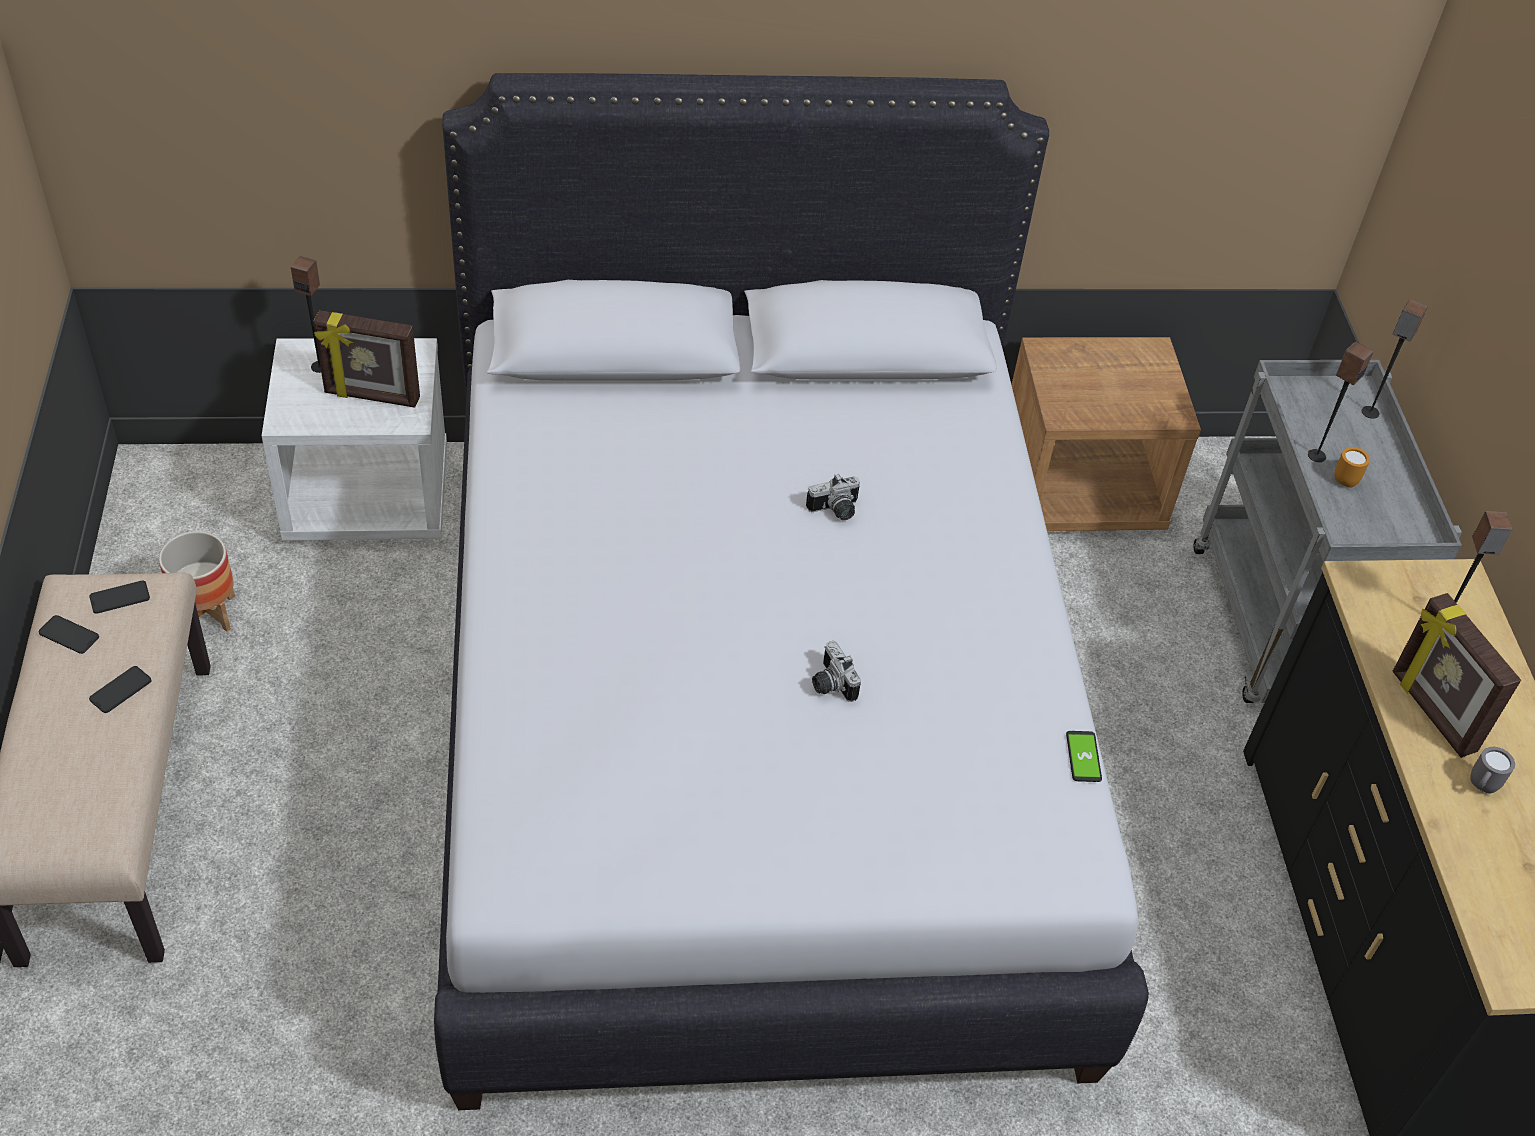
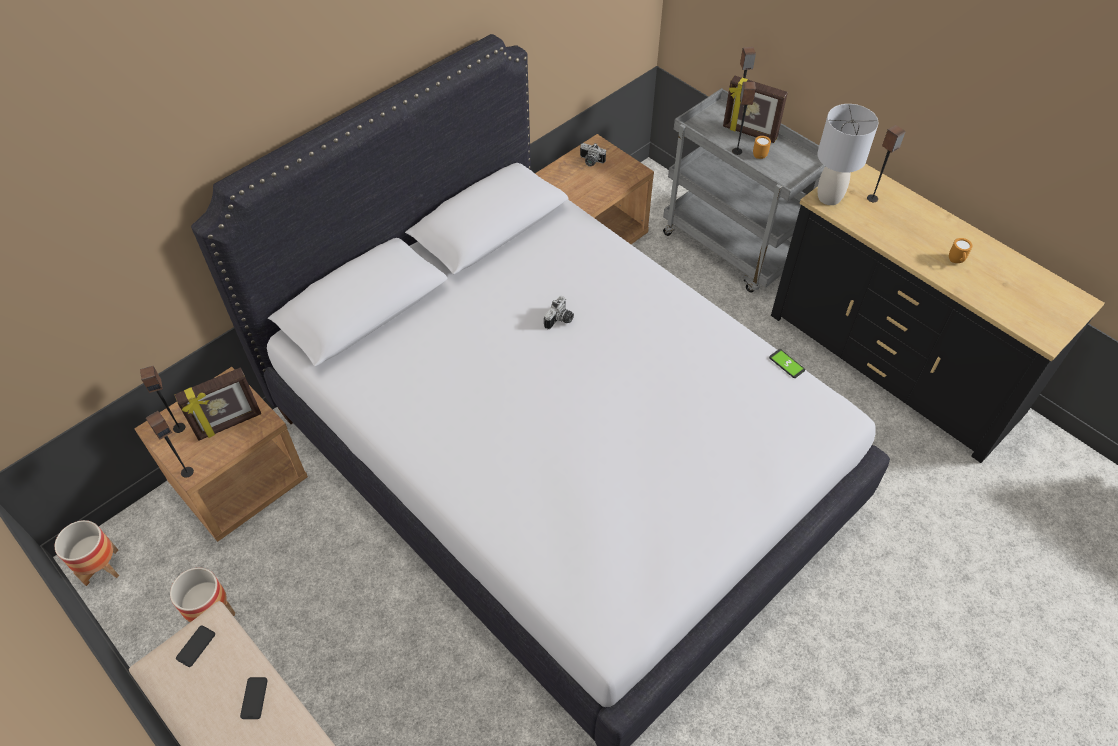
camera: 35 degrees left, 5 degrees up
phone [38,615,99,654] -> none
white nightstand [262,338,447,541] -> brown nightstand [135,367,308,542]
camera [812,641,861,702] -> camera moved to [580,143,606,167]
picture frame [1393,593,1521,758] -> picture frame moved to [723,75,788,143]
grey mug [1470,747,1515,793] -> orange mug [949,238,973,263]
none -> planter [55,520,119,586]
none -> speaker [146,411,194,478]
none -> grey table lamp [817,104,879,205]

